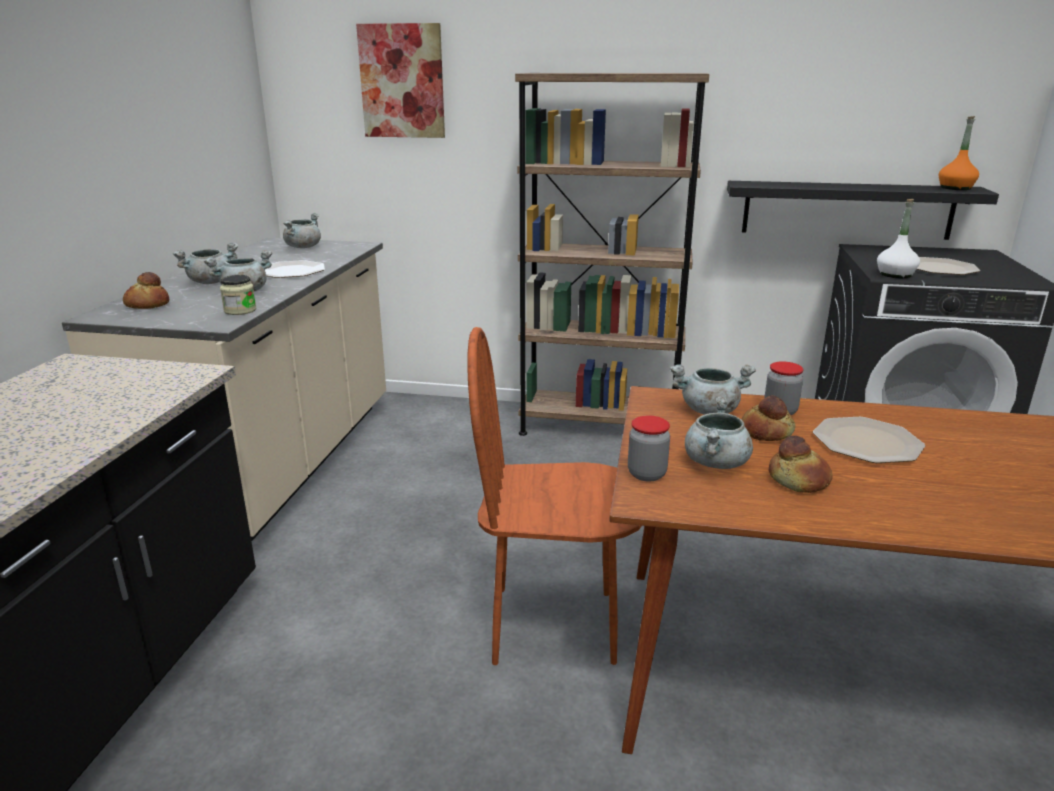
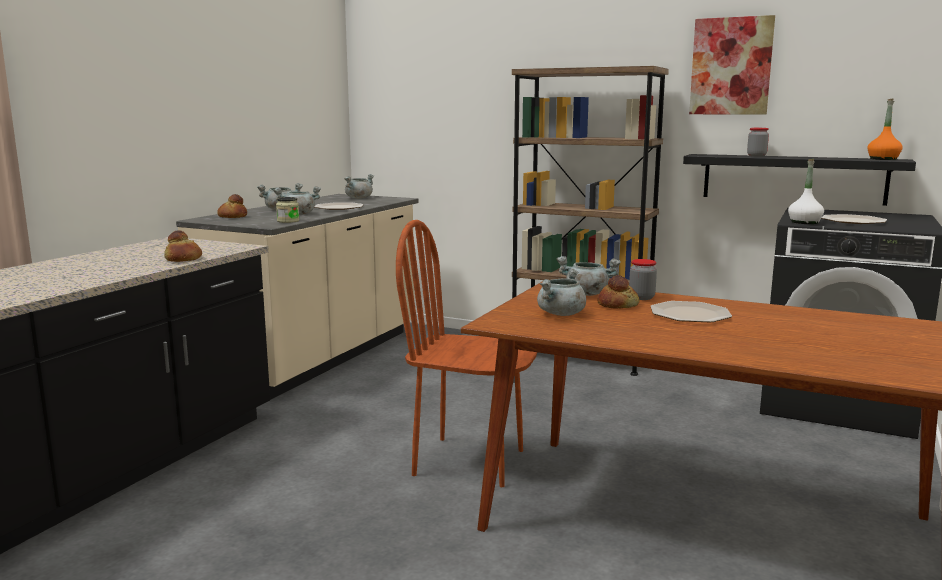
camera: 15 degrees right, 10 degrees down
picture [356,23,445,138] -> picture moved to [689,15,775,115]
jar [628,416,670,482] -> jar moved to [747,128,769,156]
bread [769,436,832,493] -> bread moved to [164,230,202,262]

